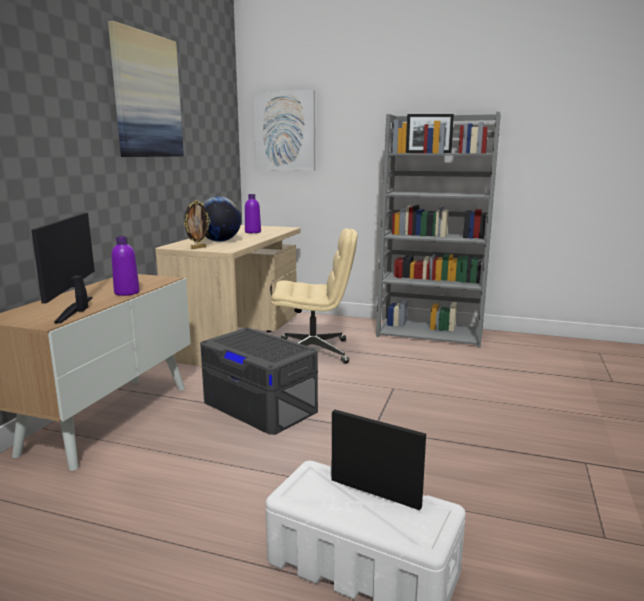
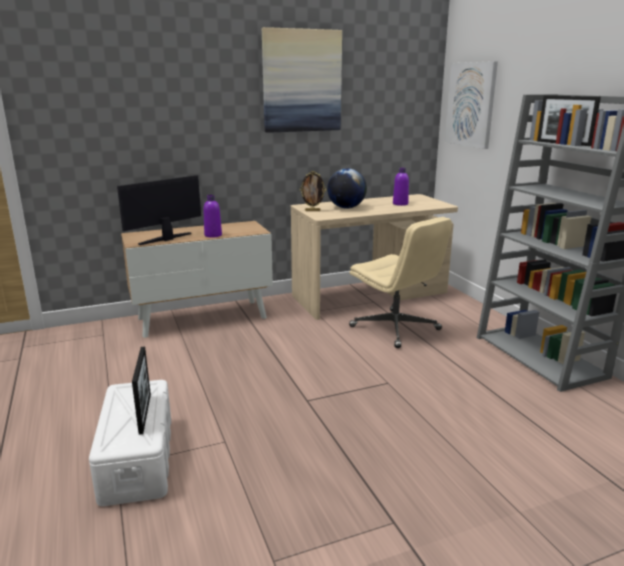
camera: 50 degrees right, 5 degrees up
grey storage box [200,328,318,435] -> none

